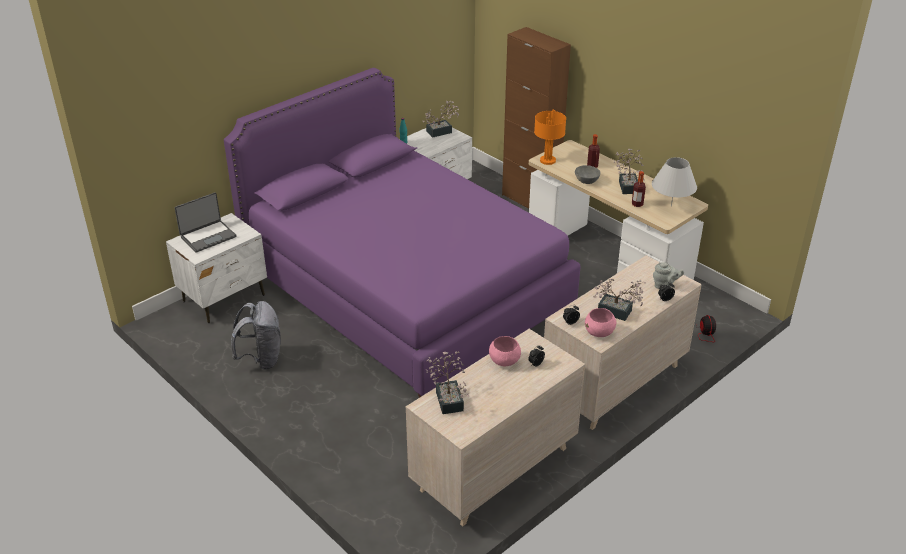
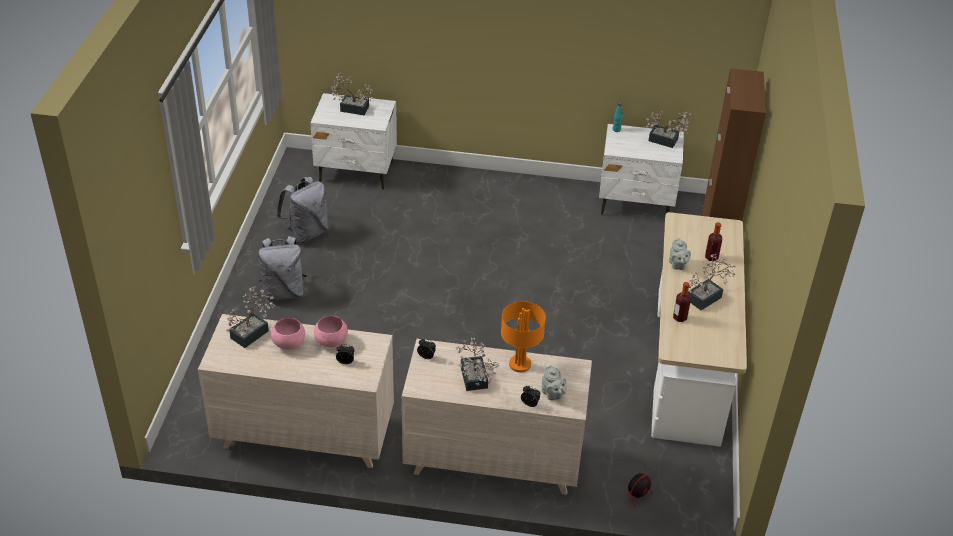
camera: 50 degrees right, 5 degrees up
laptop [175,192,236,253] -> potted plant [330,72,374,115]
purple bed [224,68,581,398] -> none
orange table lamp [534,109,566,165] -> orange table lamp moved to [501,301,546,373]
grey bowl [575,165,601,184] -> grey teapot [669,238,691,270]
pink bowl [585,308,616,337] -> pink bowl moved to [271,318,305,350]
white table lamp [652,157,697,207] -> none
none -> grey backpack [258,236,307,300]

